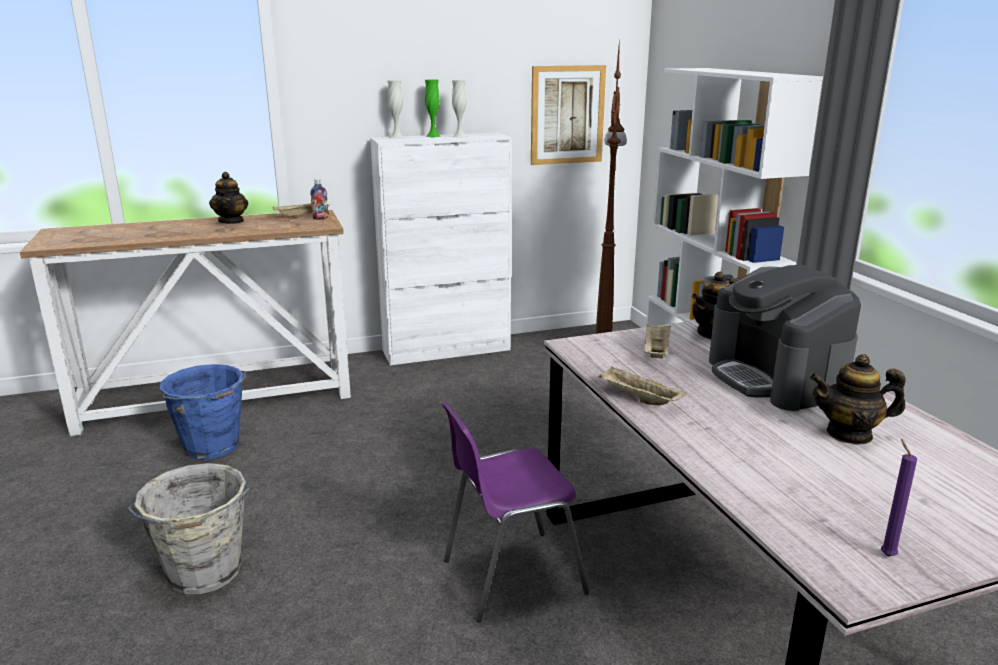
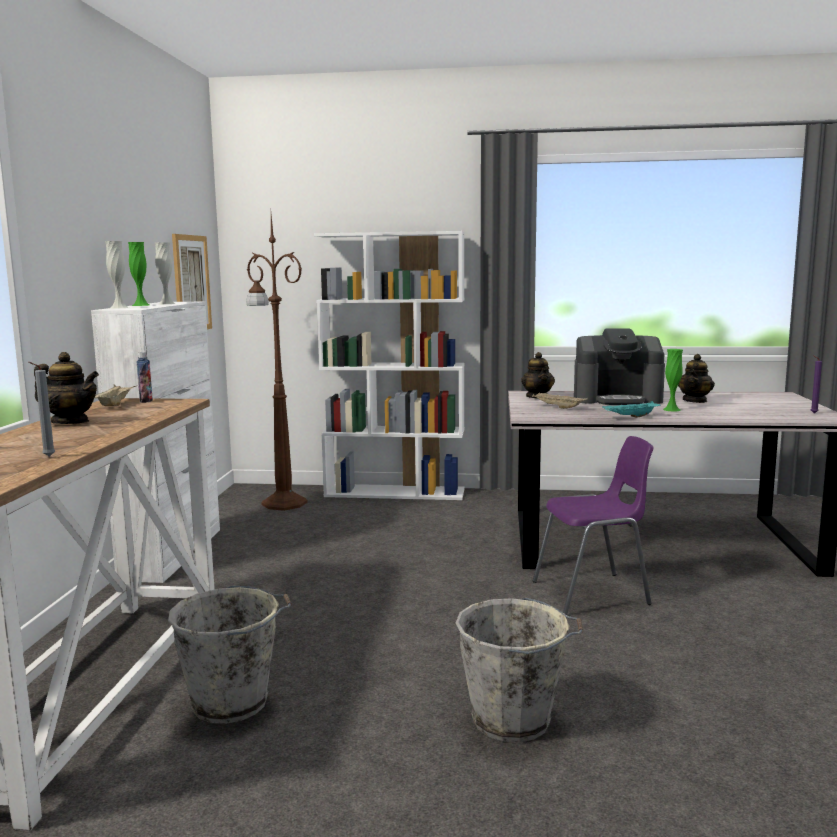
camera: 65 degrees left, 10 degrees down
blue bucket [160,364,246,460] -> grey bucket [168,585,292,724]
purple chair [441,401,589,623] -> purple chair turned 105 degrees counterclockwise [533,436,653,615]
beige tray [599,367,687,405] -> turquoise tray [602,401,660,418]
none -> grey candle [29,362,55,457]
none -> green vase [663,349,683,411]

